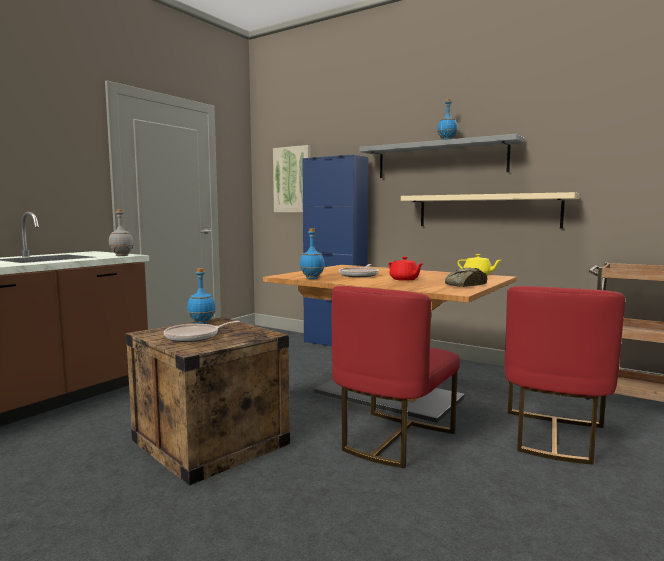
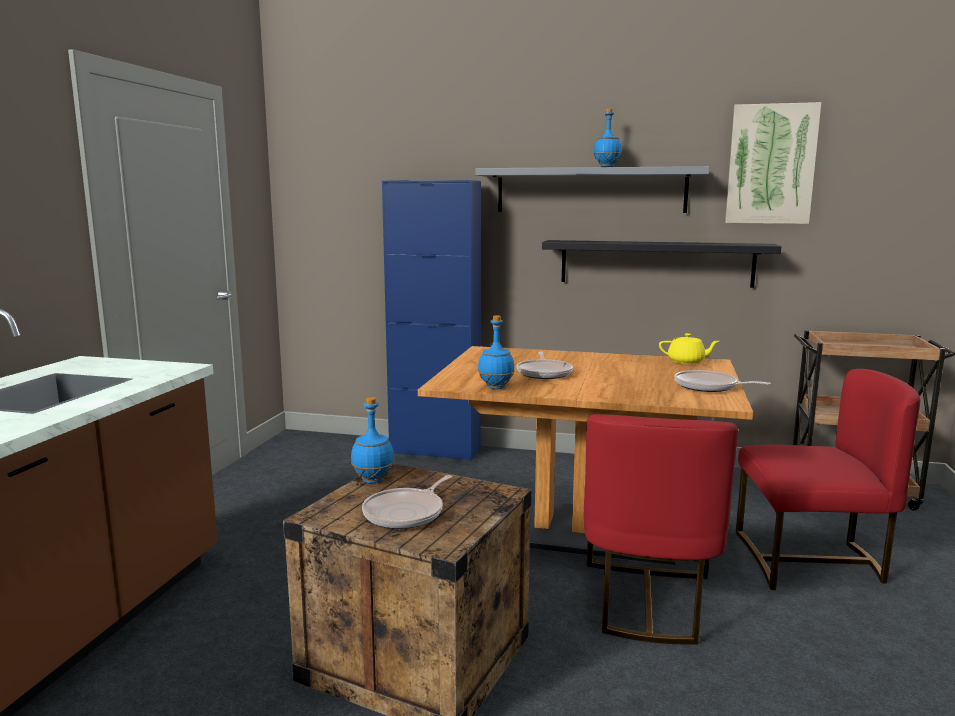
camera: 20 degrees left, 5 degrees up
grey bottle [109,209,134,256] -> none
picture [273,145,311,212] -> picture moved to [725,102,822,224]
red teapot [388,257,424,281] -> none
beige shelf [401,192,580,229] -> black shelf [542,240,781,288]
bread [445,268,487,287] -> frying pan [675,370,771,392]
red chair [504,286,625,465] -> red chair turned 90 degrees counterclockwise [736,369,921,590]

